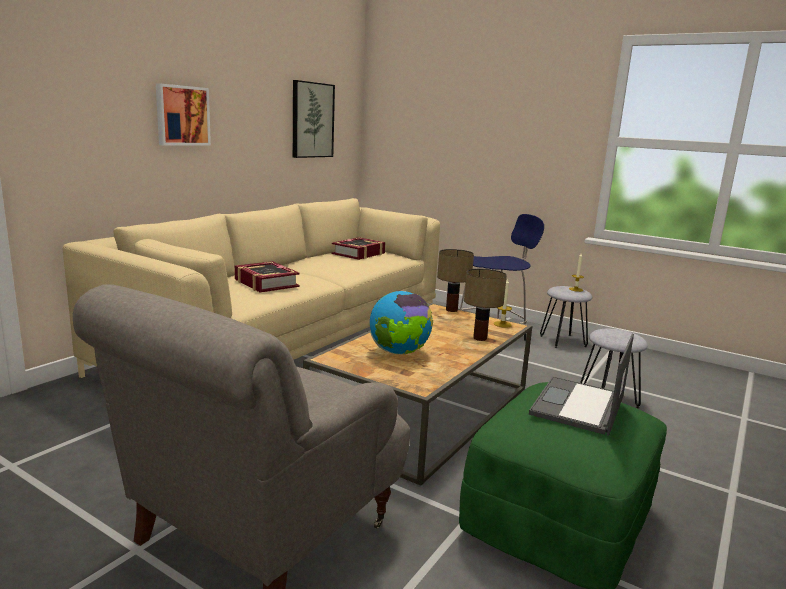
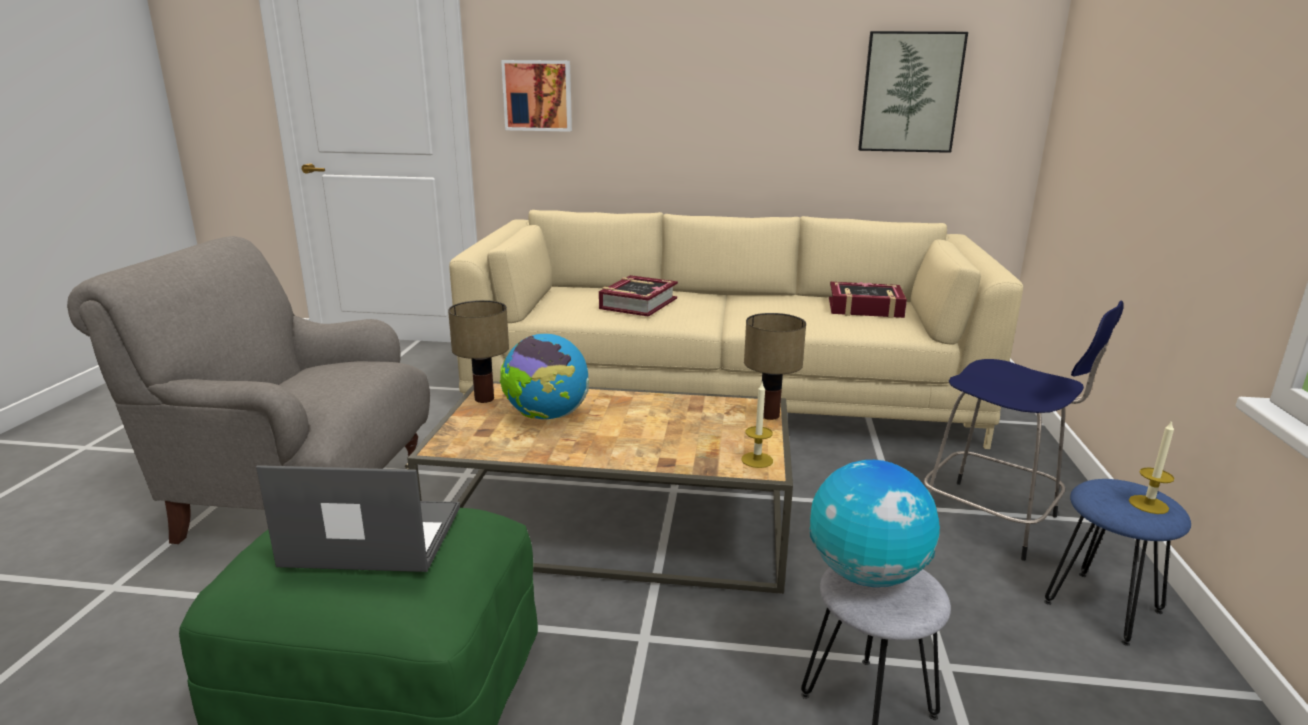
camera: 65 degrees right, 5 degrees up
picture [156,83,211,146] -> picture moved to [501,60,572,132]
table lamp [464,269,507,341] -> table lamp moved to [448,300,509,403]
grey stool [540,286,592,348] -> blue stool [1044,479,1191,646]
none -> globe [810,460,940,587]

